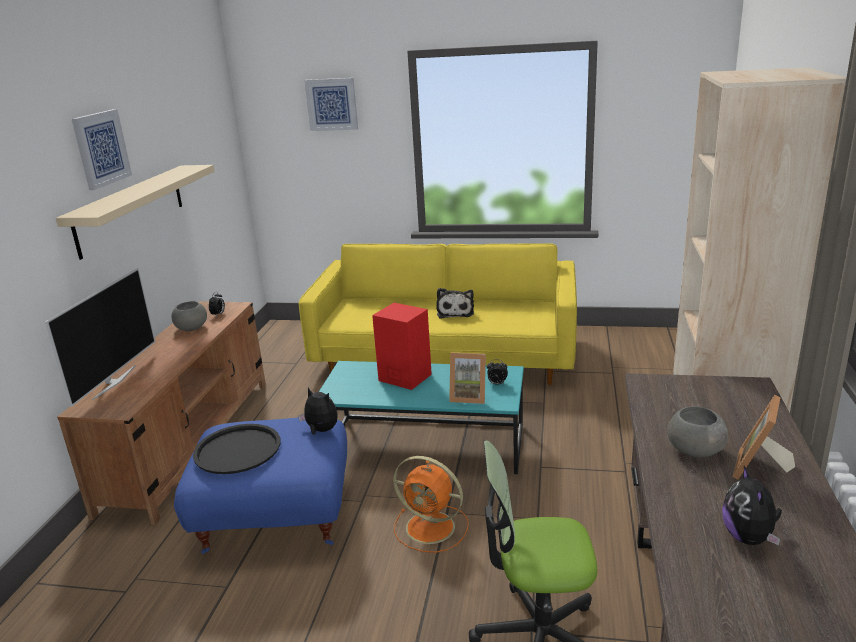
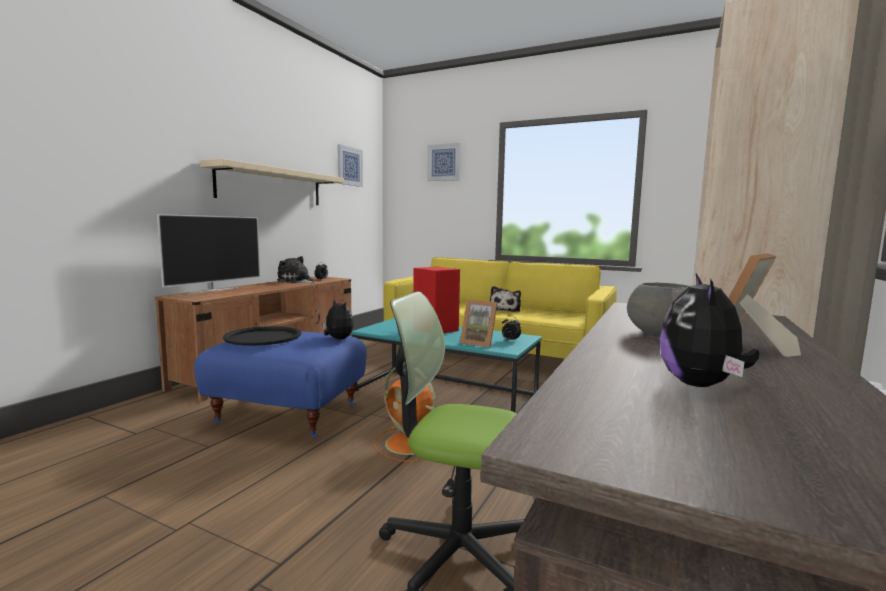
camera: 15 degrees right, 15 degrees down
picture [72,109,132,190] -> picture moved to [337,144,363,187]
grey bowl [171,301,207,331] -> plush toy [277,256,314,283]

